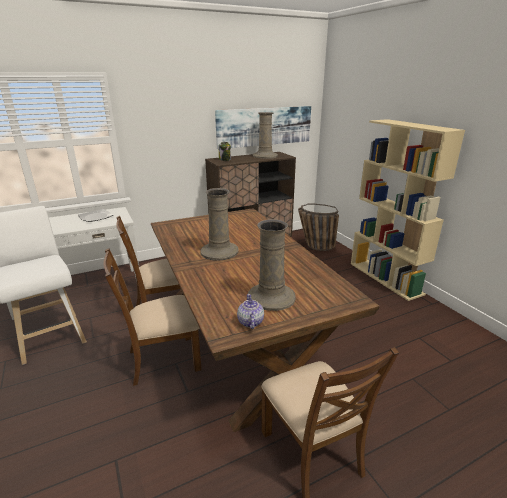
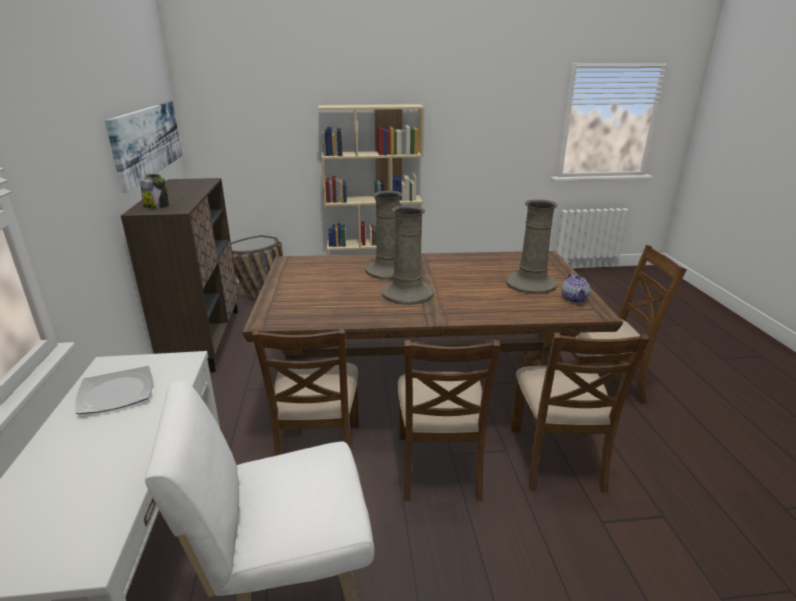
camera: 70 degrees left, 0 degrees up
teapot [237,294,264,329] -> teapot turned 105 degrees counterclockwise [561,273,590,303]
beige vase [253,112,278,159] -> beige vase moved to [365,191,402,280]
none -> brown chair [510,333,649,493]

